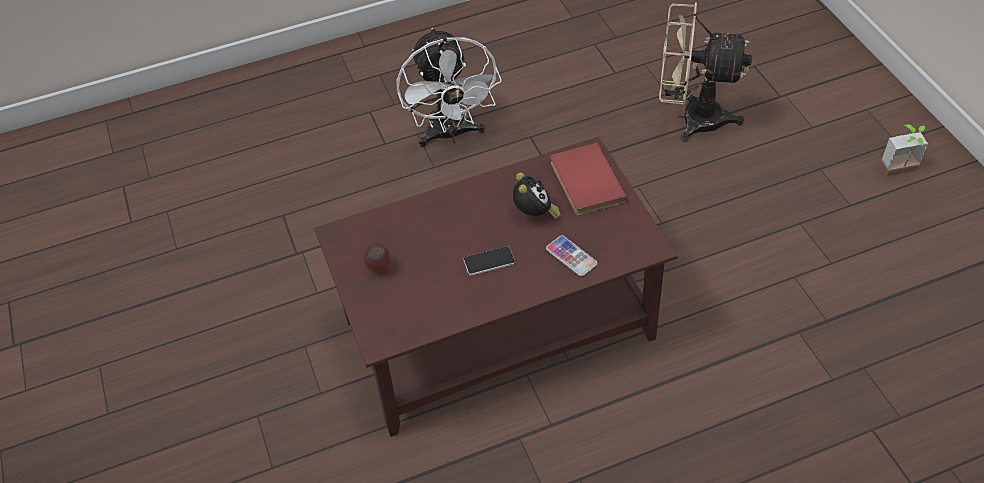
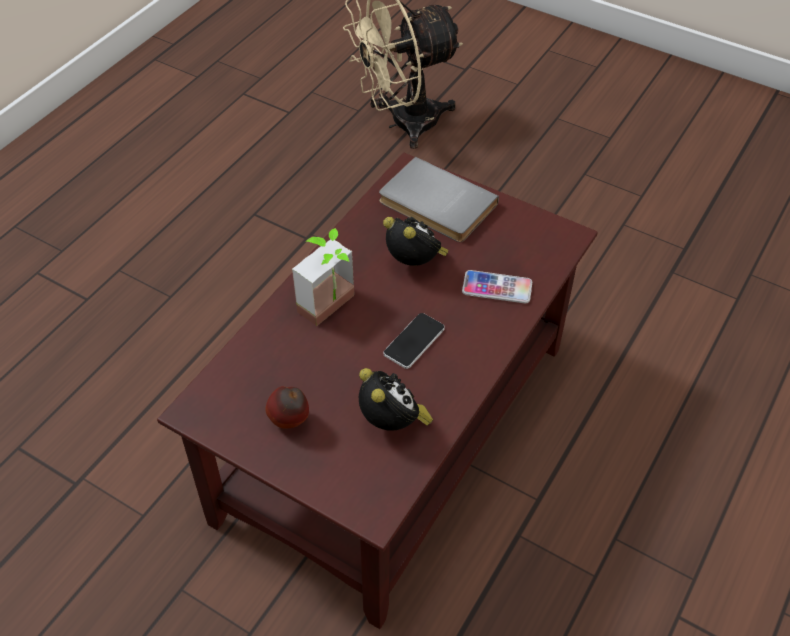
camera: 40 degrees left, 0 degrees up
white fan [397,28,502,147] -> none
red book [551,143,627,216] -> grey book [379,157,499,242]
potted plant [880,125,928,176] -> potted plant moved to [292,228,354,326]
none -> alarm clock [359,368,433,431]

